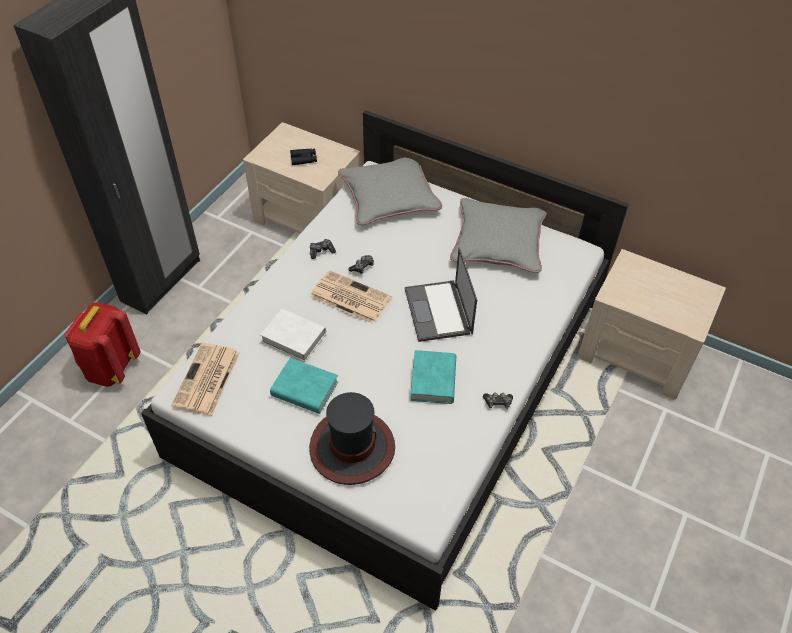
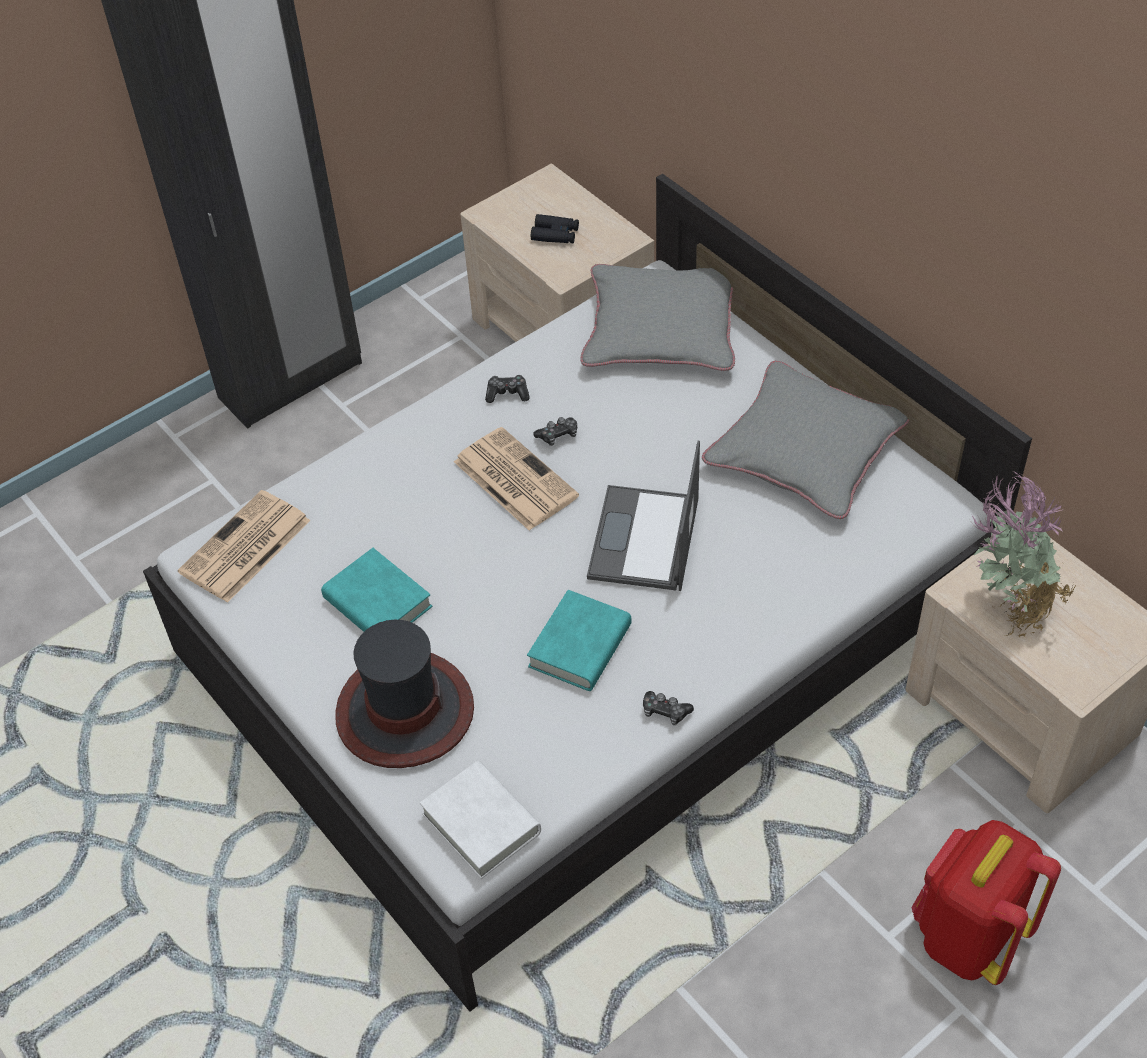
camera: 25 degrees right, 0 degrees up
red backpack [64,302,141,387] -> red backpack moved to [911,820,1061,985]
white book [260,308,326,362] -> white book moved to [420,761,541,879]
none -> potted plant [972,471,1077,637]

